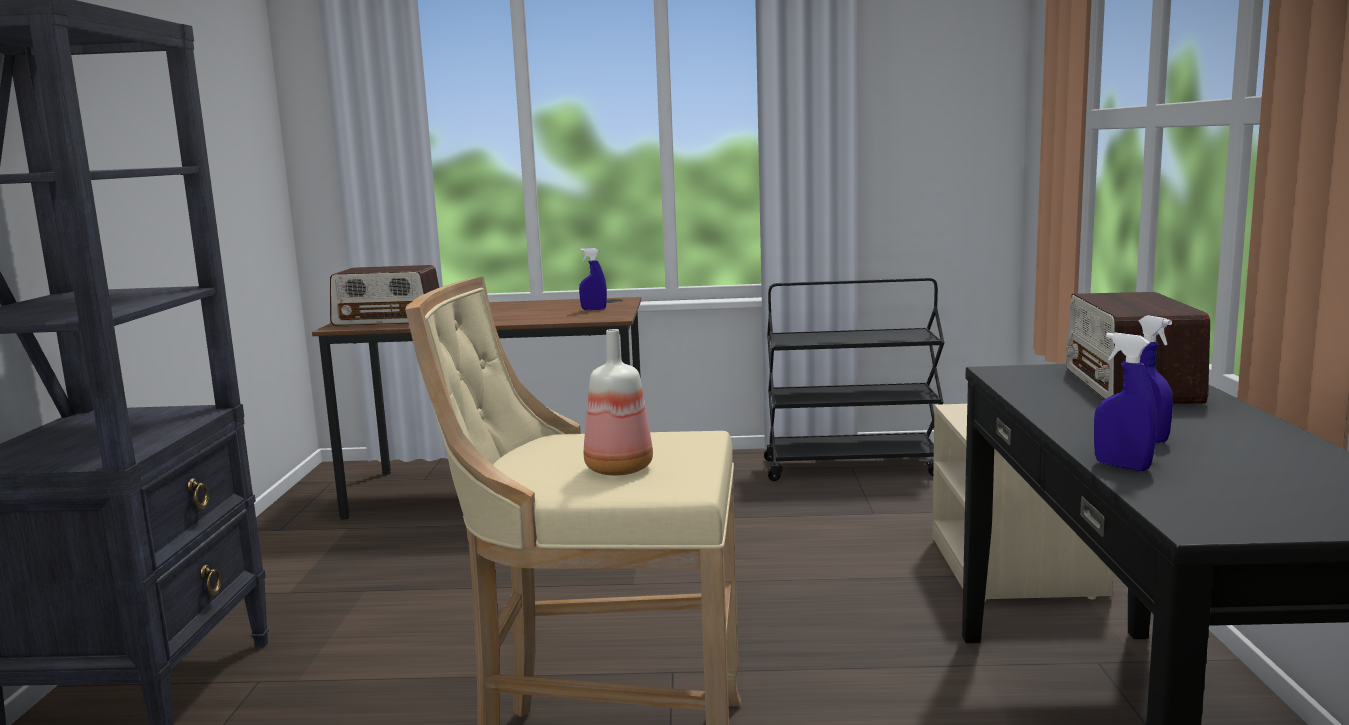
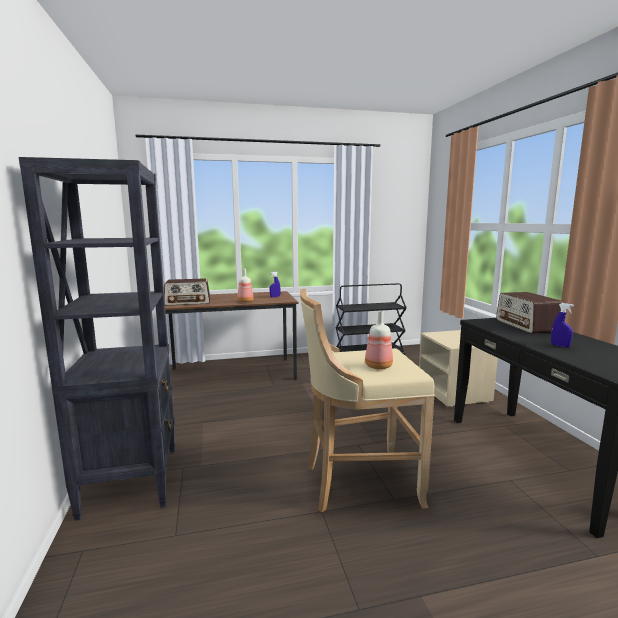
camera: 15 degrees left, 0 degrees up
blue spray bottle [1094,332,1157,471] -> none
none -> bottle [237,269,254,302]

